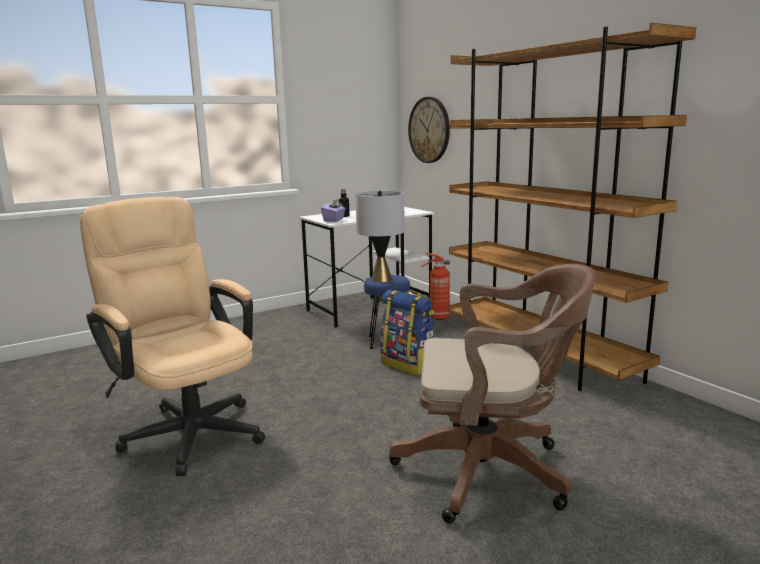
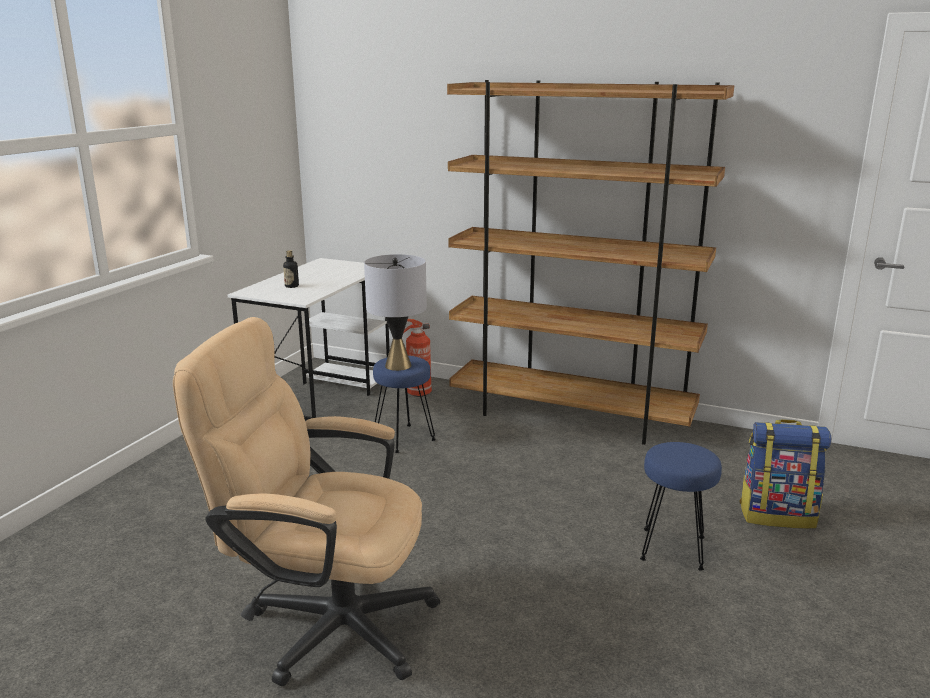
camera: 35 degrees left, 5 degrees up
purple tissue box [321,199,346,222] -> none
backpack [381,290,434,375] -> backpack moved to [739,419,831,529]
brown office chair [389,264,596,523] -> blue stool [640,442,722,571]
wall clock [408,97,450,163] -> none

